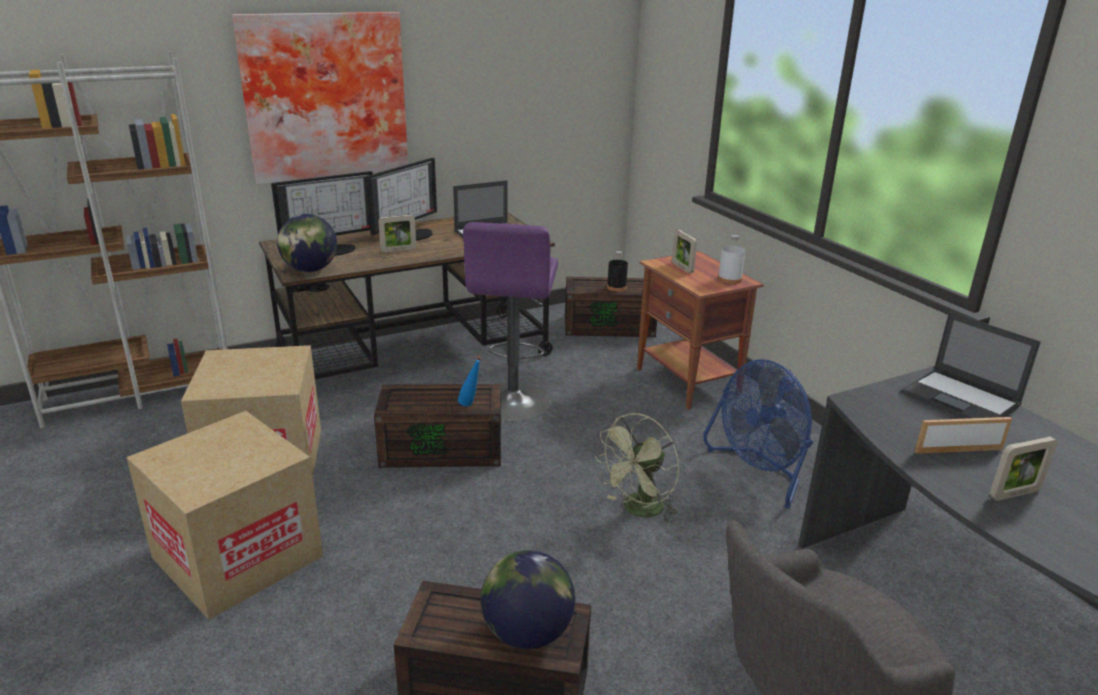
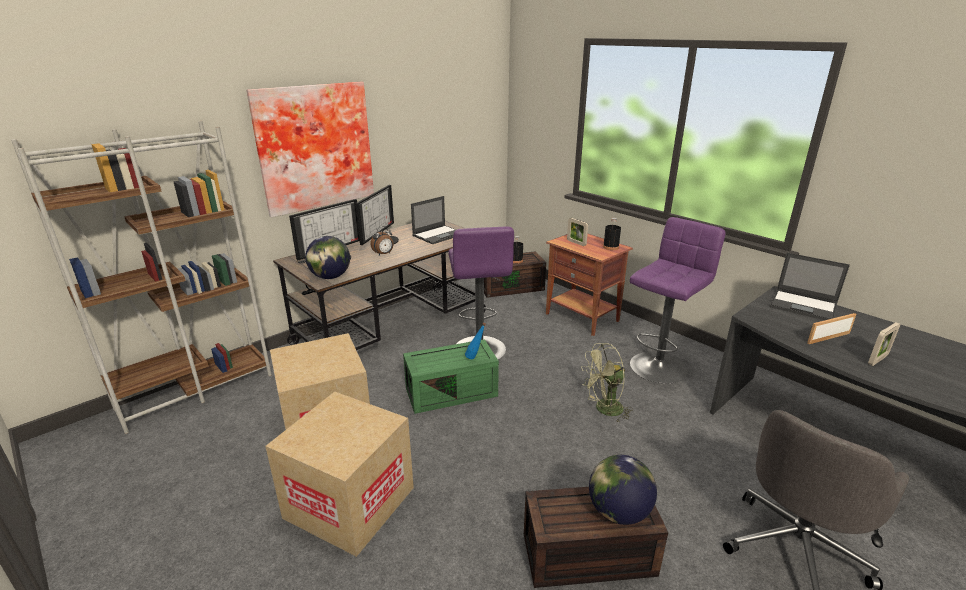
camera: 15 degrees left, 0 degrees up
brown storage box [374,384,501,468] -> green storage box [403,339,499,414]
picture frame [378,215,416,253] -> alarm clock [370,226,393,255]
green fan [595,413,679,524] -> green fan turned 45 degrees clockwise [581,343,633,423]
blue fan [703,359,813,509] -> purple stool [630,217,726,384]
white bottle [718,235,746,284] -> black bottle [603,218,621,250]

